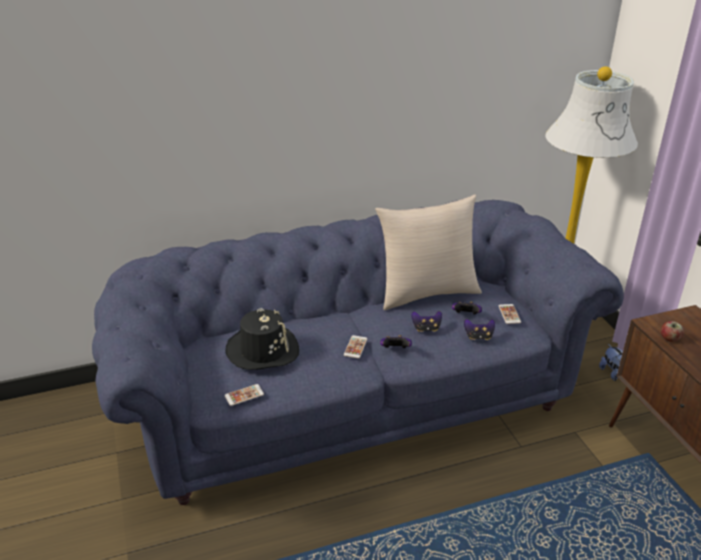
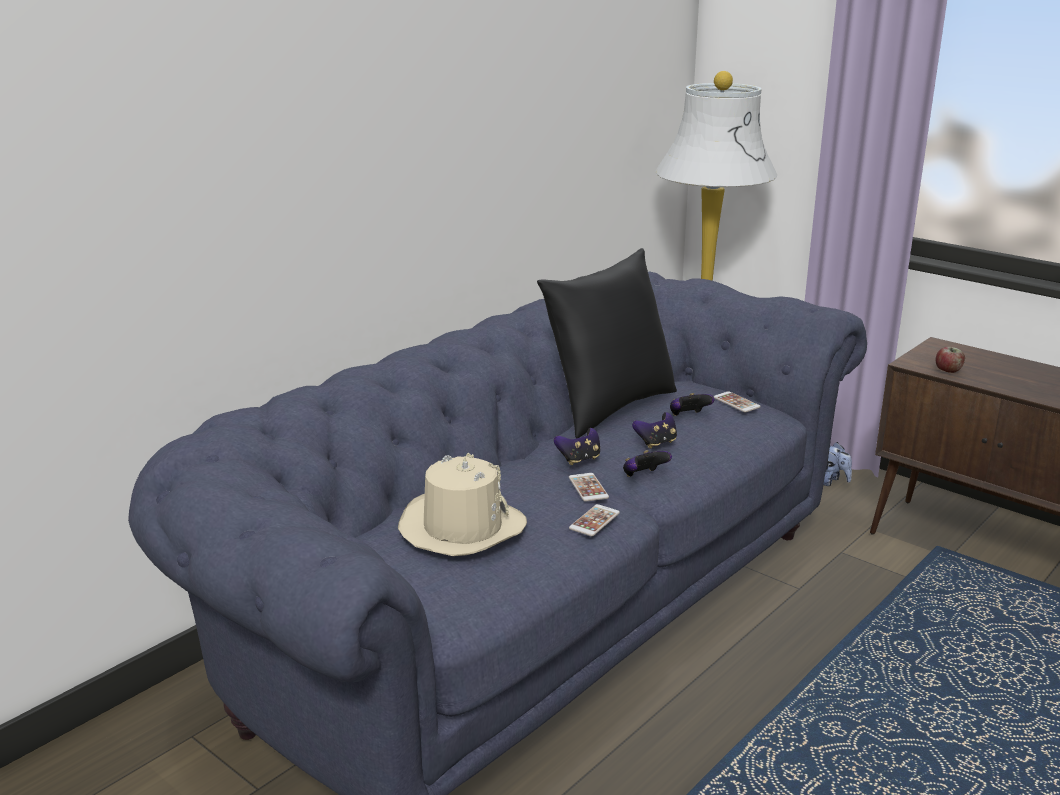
camera: 30 degrees left, 10 degrees down
phone [225,384,264,406] -> phone moved to [569,504,620,536]
black hat [226,308,299,370] -> beige hat [398,453,527,556]
beige pillow [375,195,482,310] -> black pillow [537,248,677,438]
game controller [464,319,495,340] -> game controller moved to [554,428,600,465]

